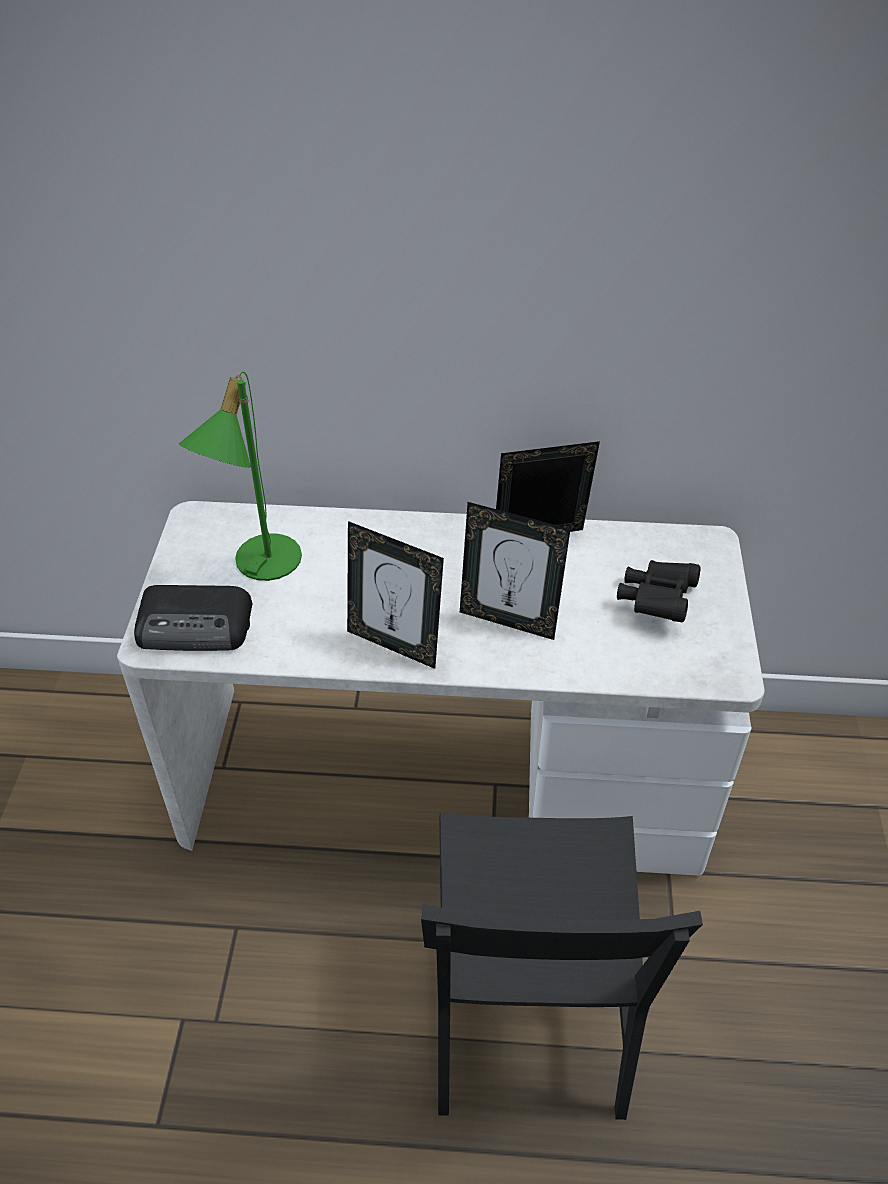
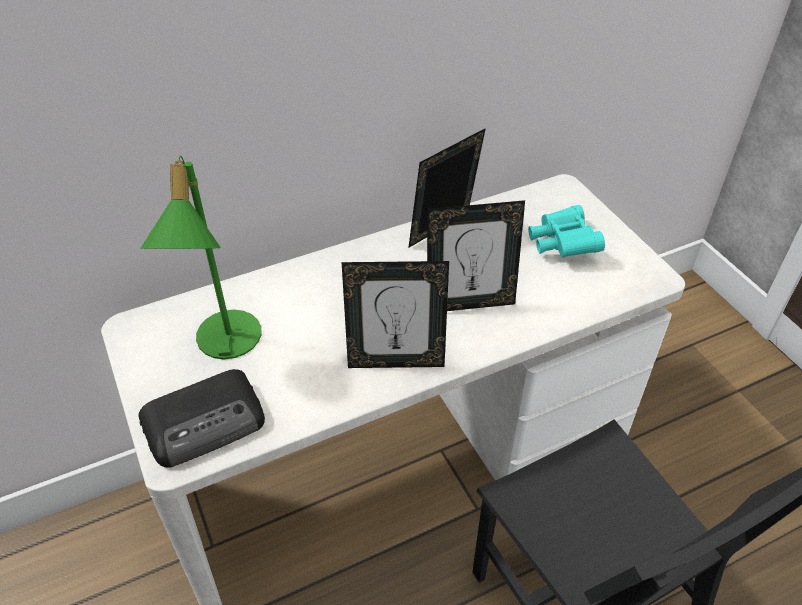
camera: 30 degrees left, 0 degrees up
black binoculars [617,560,700,622] -> turquoise binoculars [528,205,605,257]

